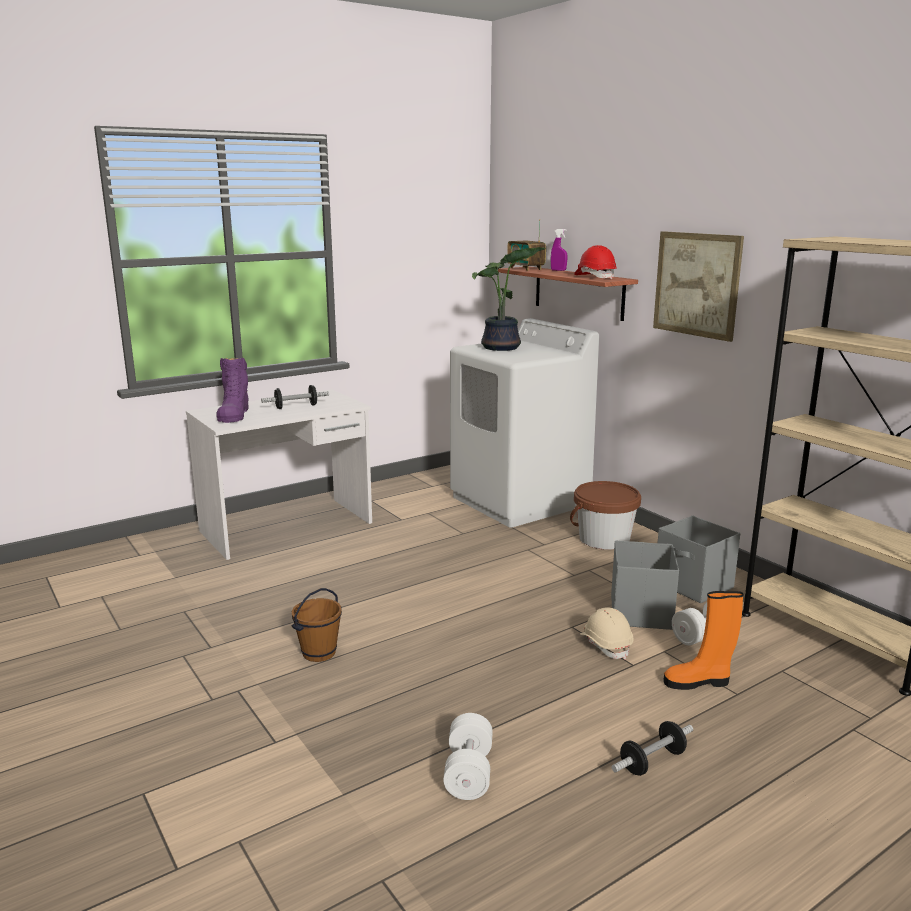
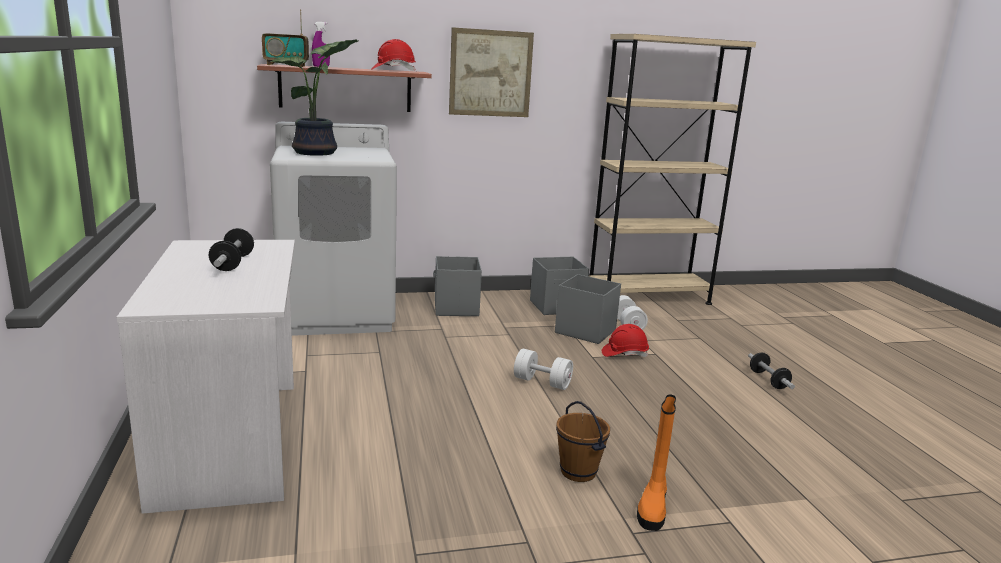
camera: 70 degrees left, 0 degrees up
purple boot [216,358,249,423] -> none
white dumbbell [443,713,493,800] -> white dumbbell moved to [514,349,573,390]
brown bucket [570,481,641,550] -> grey storage box [433,256,482,316]
beige hard hat [580,607,633,660] -> red hard hat [602,324,649,357]
orange boot [663,591,743,690] -> orange boot moved to [637,394,676,531]

